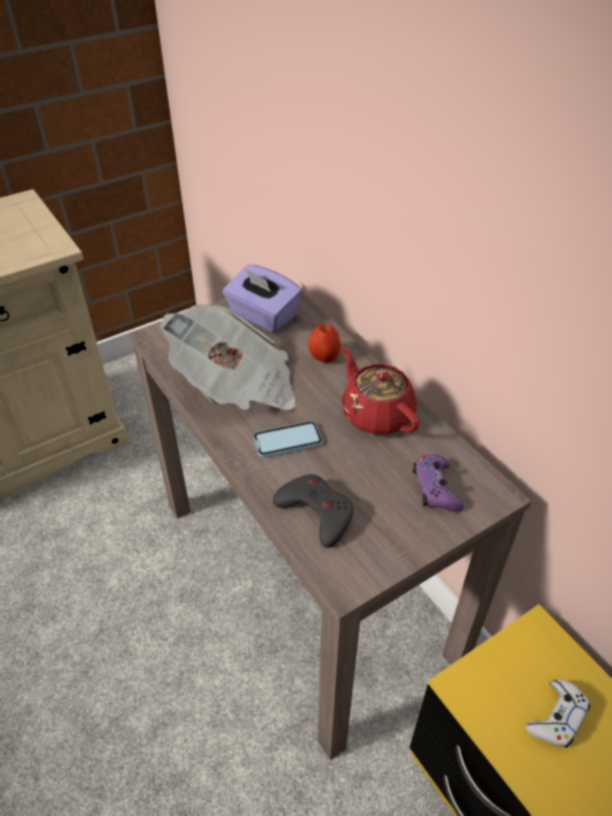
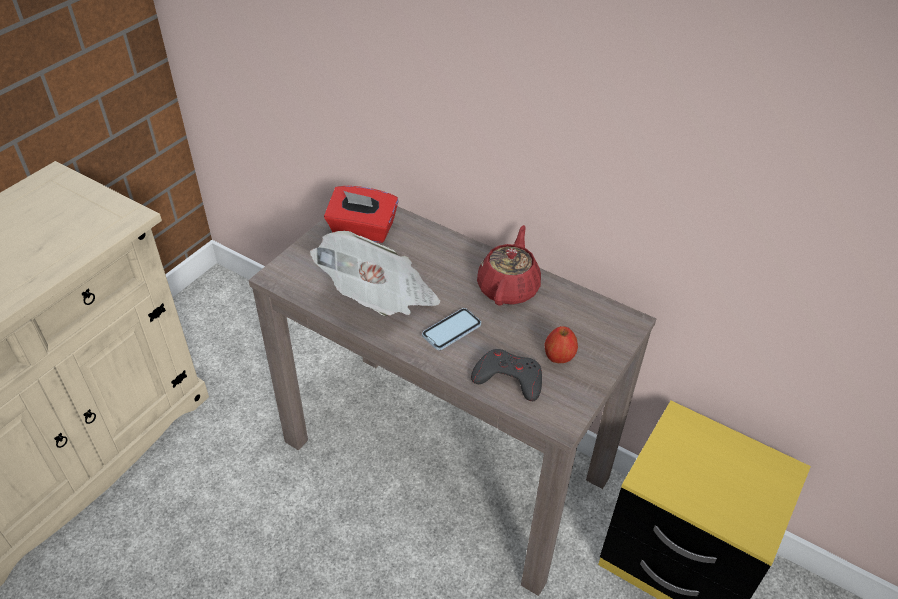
camera: 25 degrees left, 0 degrees up
purple tissue box [222,264,302,333] -> red tissue box [324,186,398,243]
apple [308,324,341,362] -> apple moved to [545,326,578,363]
red teapot [342,347,420,434] -> red teapot turned 75 degrees clockwise [477,225,541,306]
purple game controller [413,454,464,512] -> none
white game controller [526,679,590,748] -> none

